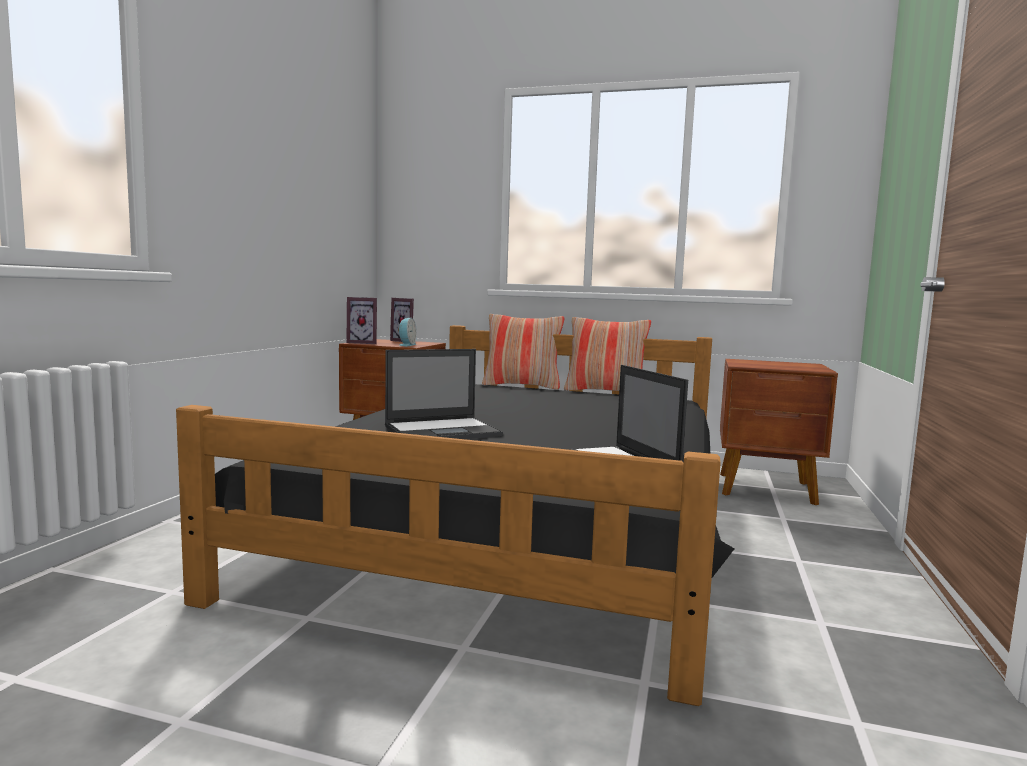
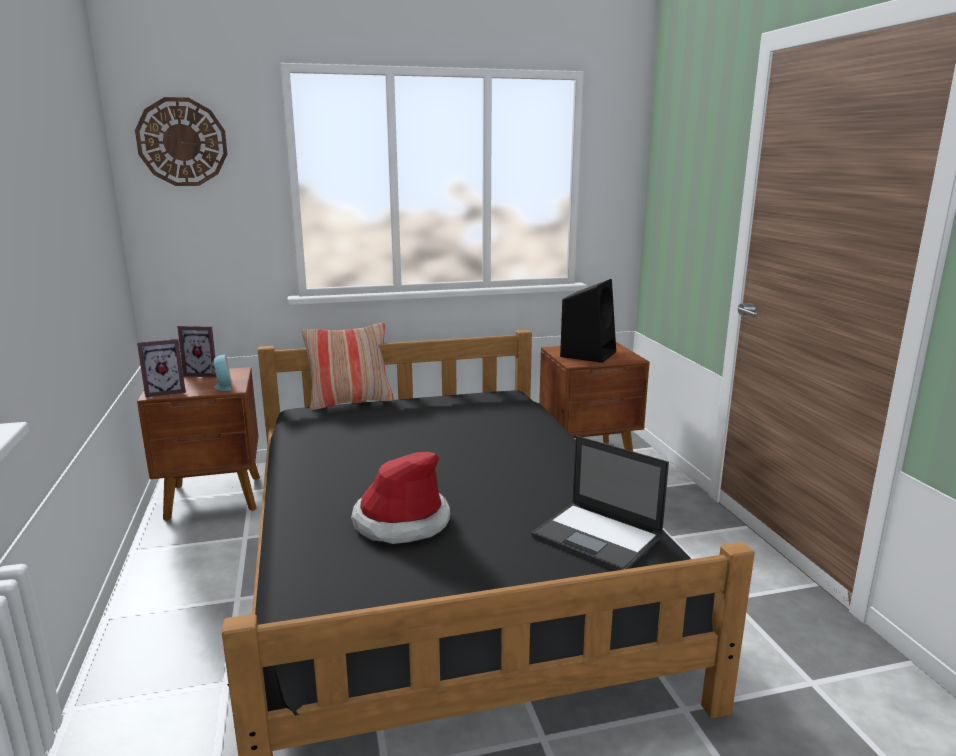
camera: 30 degrees left, 10 degrees up
laptop [385,349,503,439] -> hat [351,452,450,544]
pillow [564,317,651,391] -> none
none -> wall clock [135,97,228,186]
none -> black speaker [560,279,616,363]

